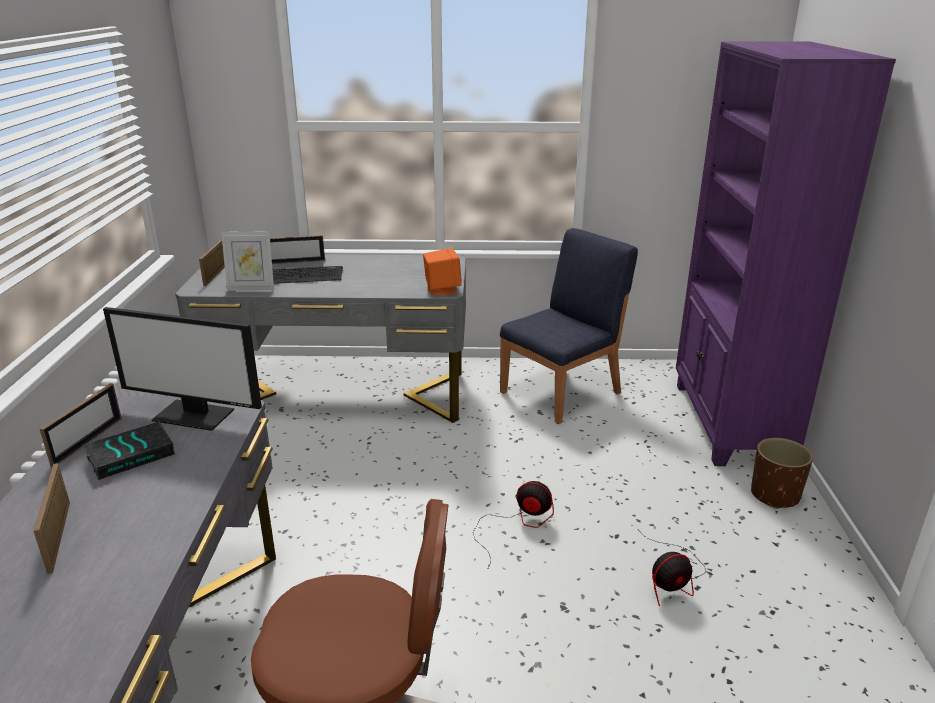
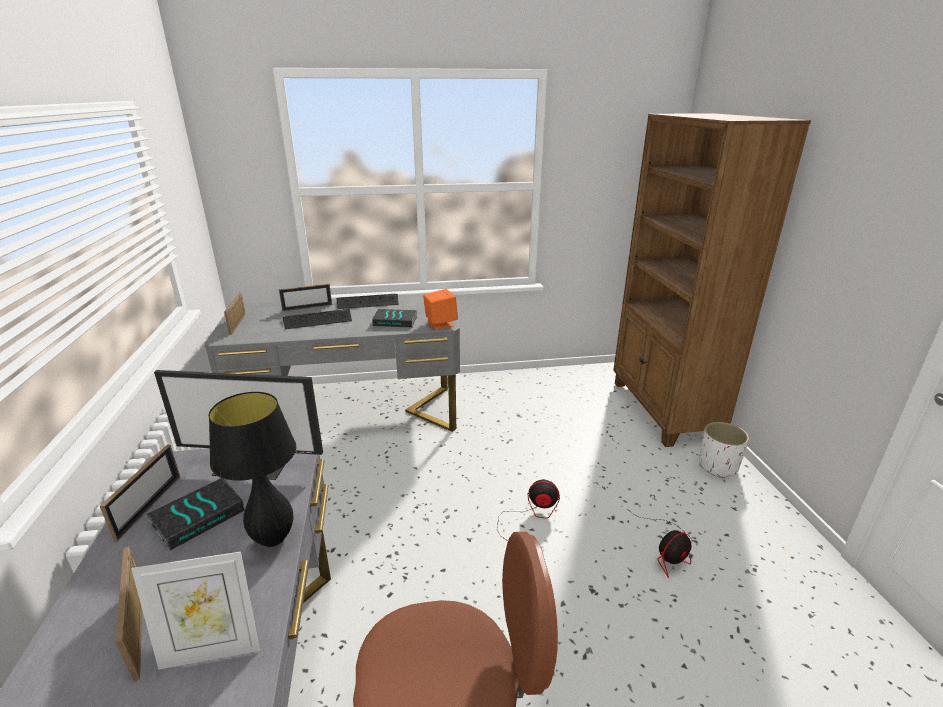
camera: 10 degrees left, 0 degrees up
picture frame [221,231,274,291] -> picture frame moved to [131,552,260,670]
blue chair [500,228,638,424] -> none
purple bookcase [676,41,896,466] -> brown bookcase [613,113,811,447]
brown planter [751,438,813,509] -> white planter [699,422,749,478]
none -> black table lamp [209,392,296,547]
none -> keyboard [337,294,399,309]
none -> book [372,309,418,328]

